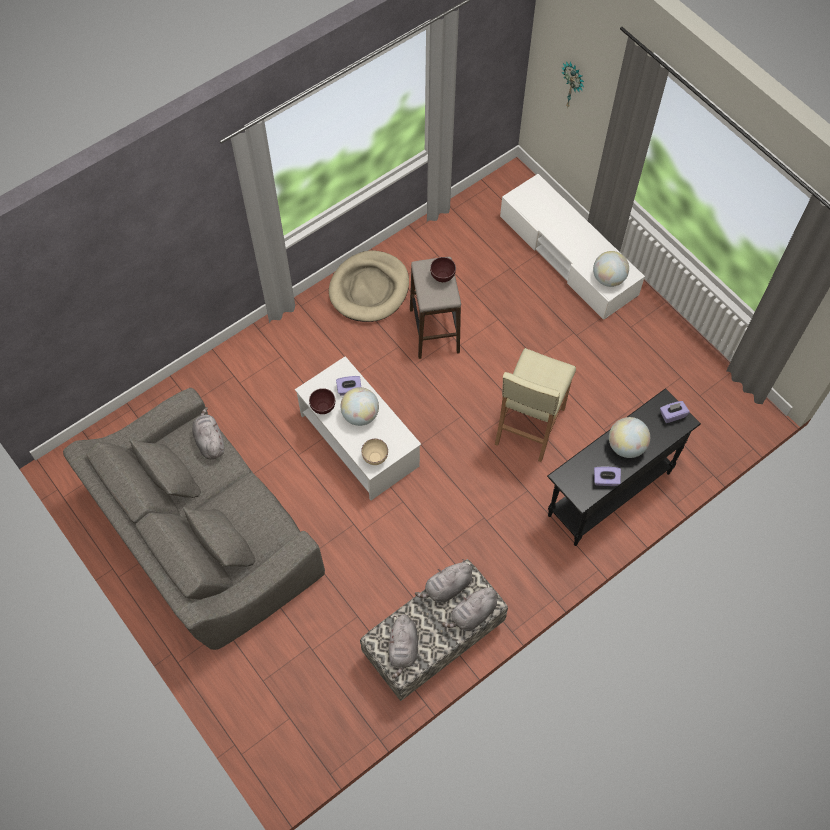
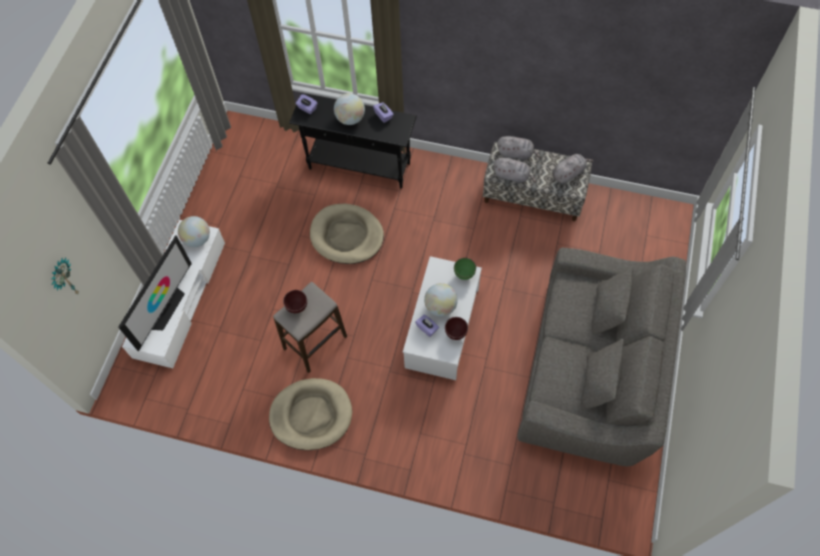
camera: 125 degrees left, 0 degrees up
grey plush toy [192,407,224,459] -> none
beige bowl [361,439,388,465] -> green bowl [454,258,476,280]
beige stool [495,348,576,462] -> beige dog bed [310,204,384,264]
none -> television [118,235,192,351]

